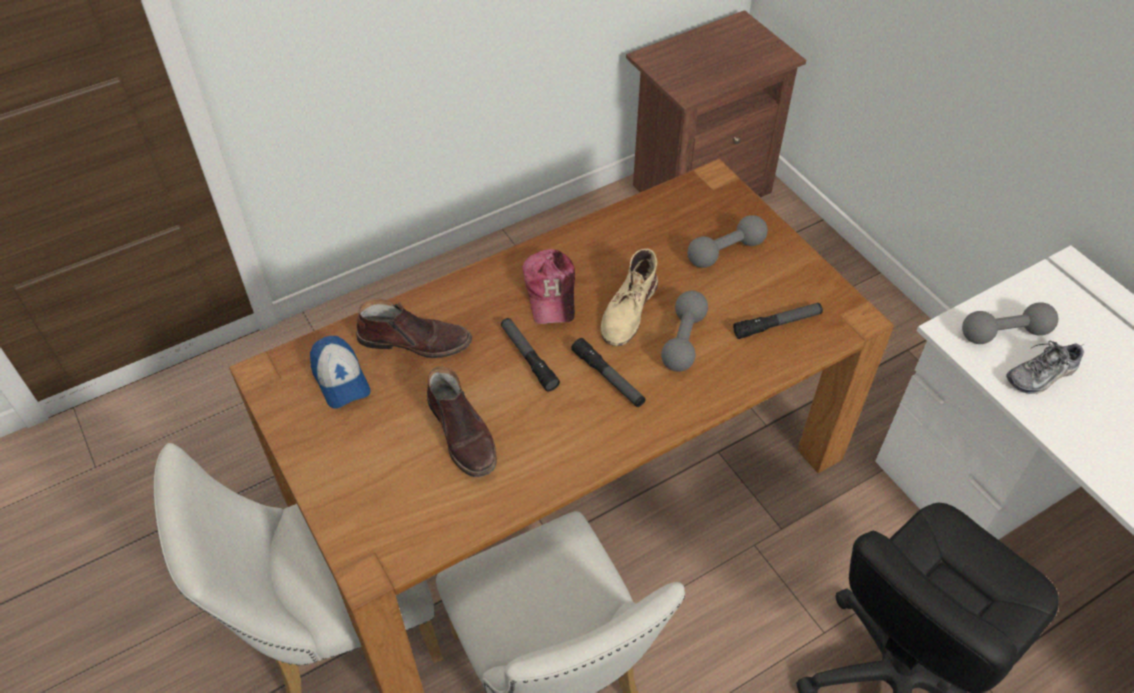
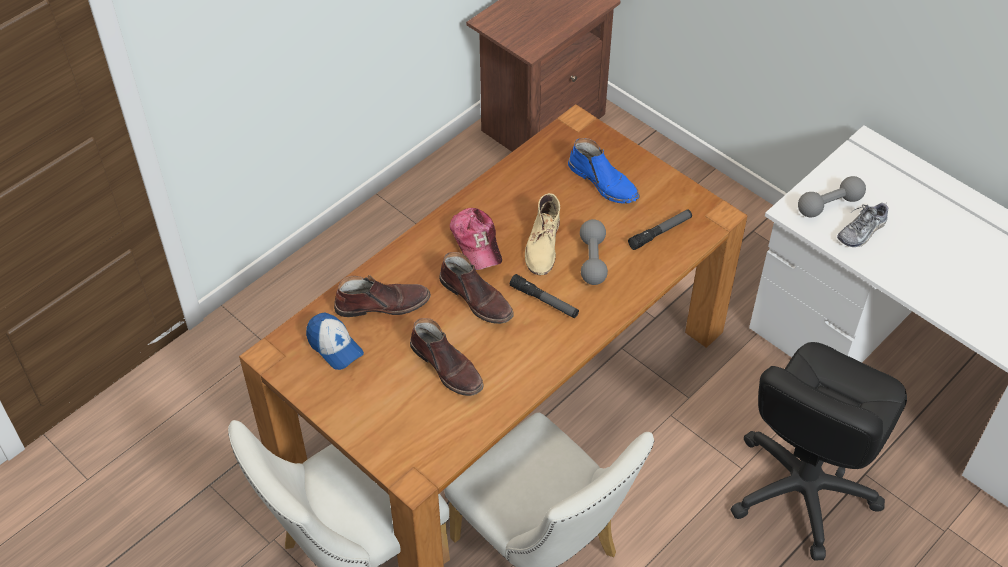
camera: 15 degrees left, 0 degrees up
flashlight [501,318,560,392] -> brown boot [439,252,514,324]
grey dumbbell [687,215,768,268] -> blue boot [568,138,640,204]

